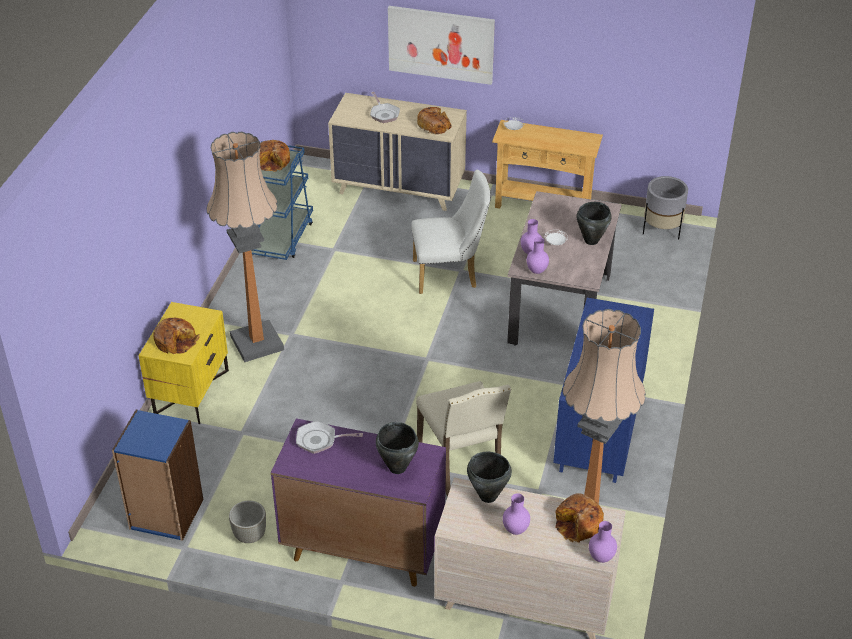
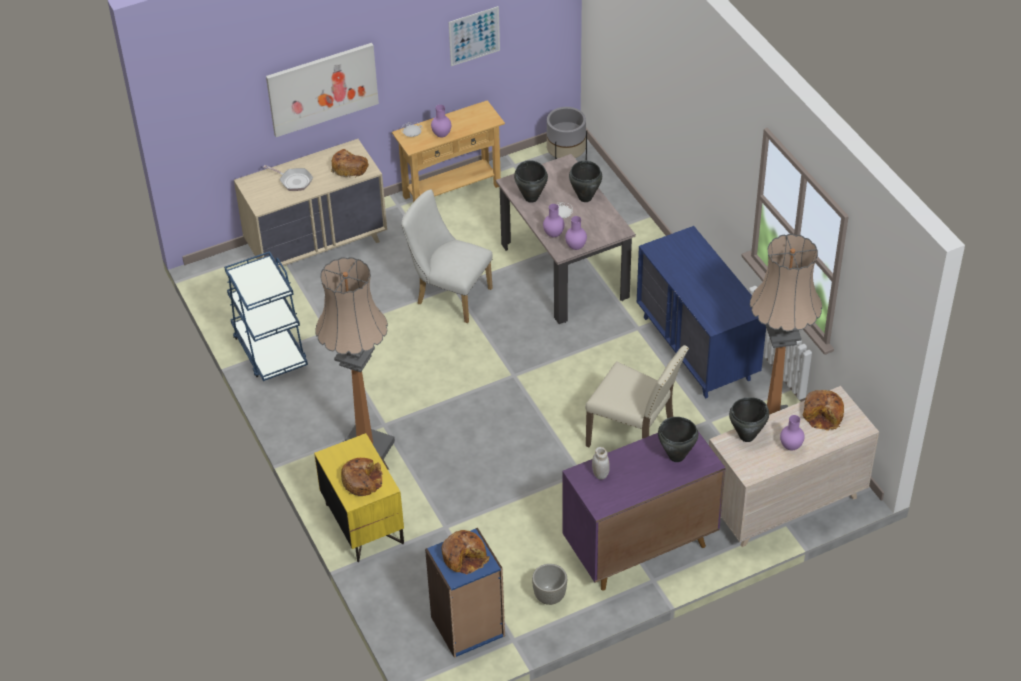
camera: 40 degrees left, 5 degrees up
bread [260,140,290,172] -> bread moved to [442,530,490,574]
frying pan [296,421,363,454] -> white jar [592,447,610,480]
white chair [411,169,491,294] -> white chair turned 105 degrees counterclockwise [401,189,493,323]
purple vase [589,521,617,563] -> purple vase moved to [431,105,451,138]
none -> picture [449,6,500,66]
none -> black cooking pot [514,160,548,203]

